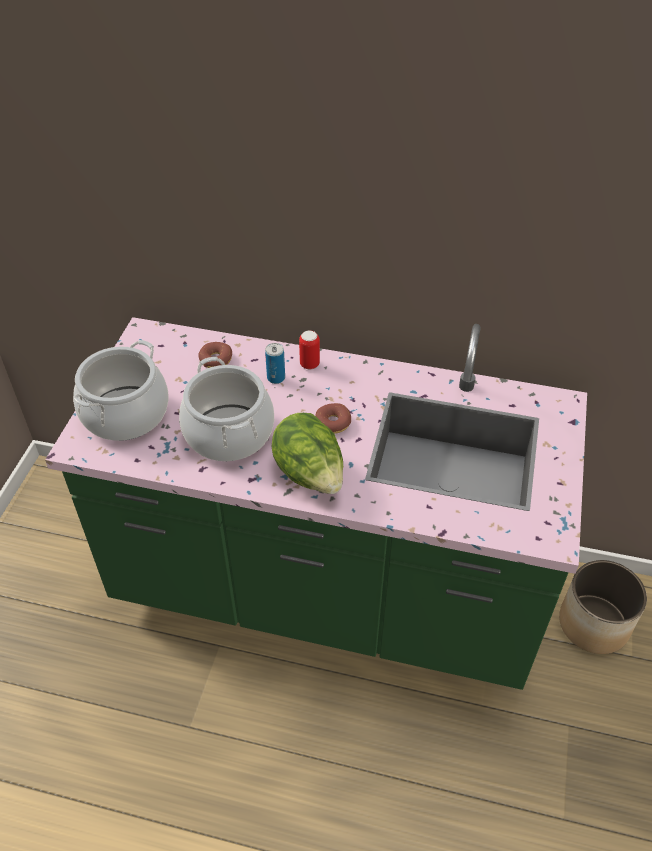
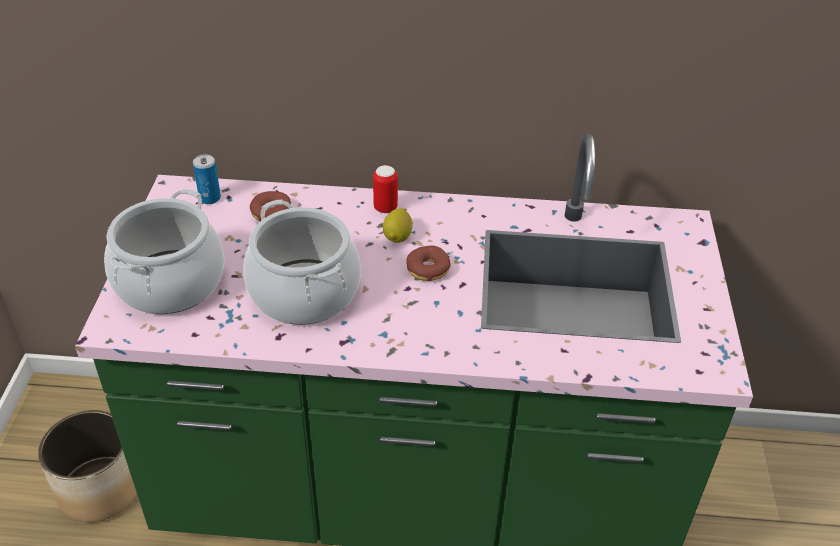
camera: 10 degrees left, 5 degrees down
can [265,343,285,384] -> can moved to [193,154,221,204]
lettuce [272,413,343,494] -> none
planter [559,560,647,654] -> planter moved to [38,410,137,522]
none -> lemon [383,208,413,243]

